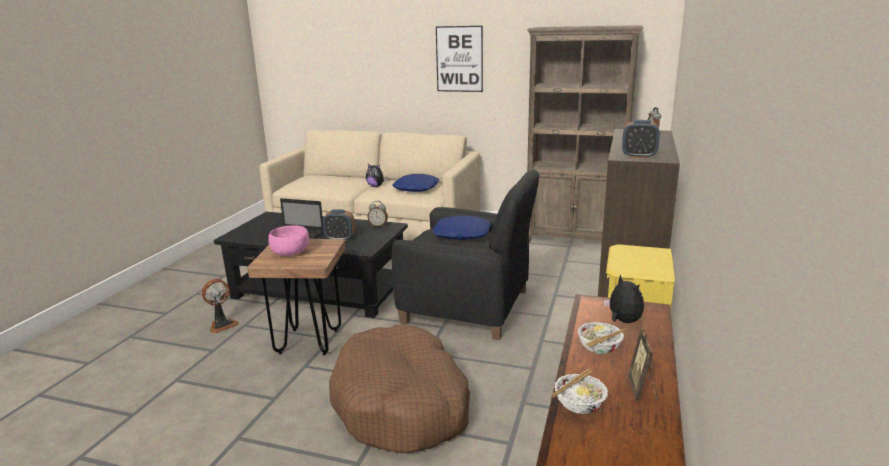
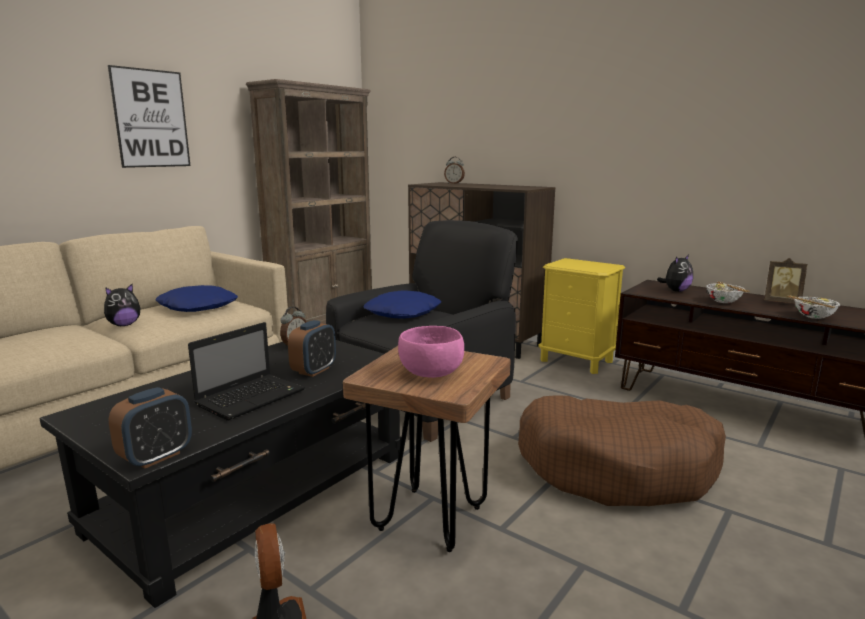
camera: 70 degrees left, 5 degrees down
plush toy [604,274,644,323] -> plush toy turned 150 degrees clockwise [657,254,693,292]
alarm clock [622,120,660,158] -> alarm clock moved to [109,387,192,469]

